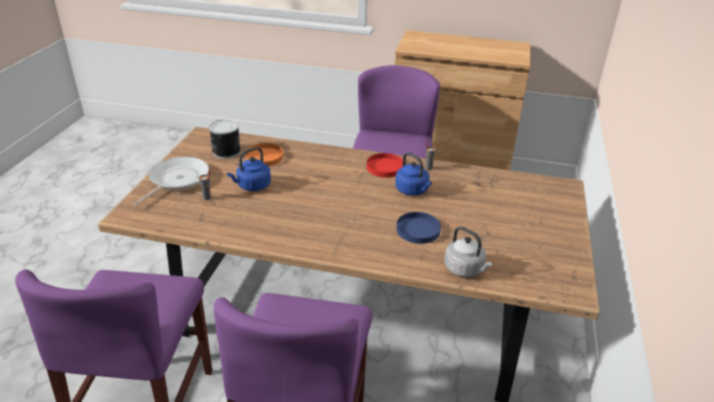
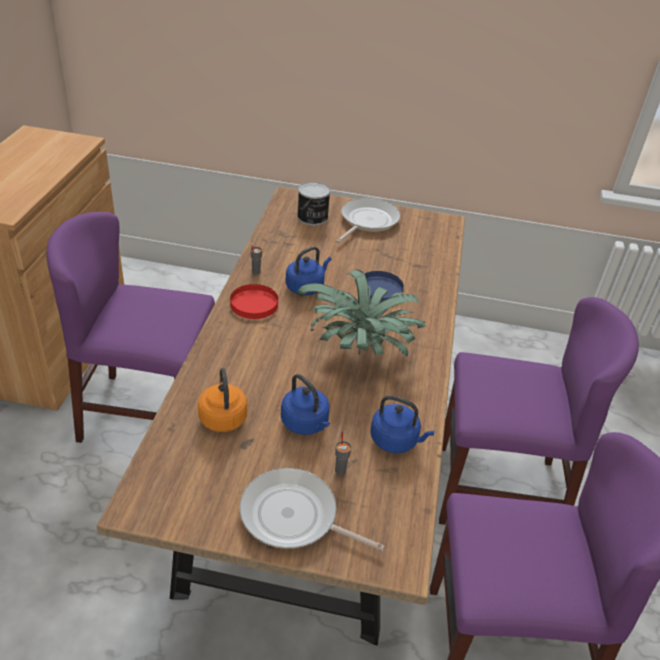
camera: 95 degrees left, 5 degrees up
can [209,119,241,159] -> can moved to [297,182,330,226]
orange plate [246,143,284,166] -> orange kettle [198,368,247,432]
grey kettle [444,226,493,277] -> none
none -> potted plant [297,269,426,357]
none -> frying pan [336,198,400,243]
none -> blue kettle [370,395,435,453]

